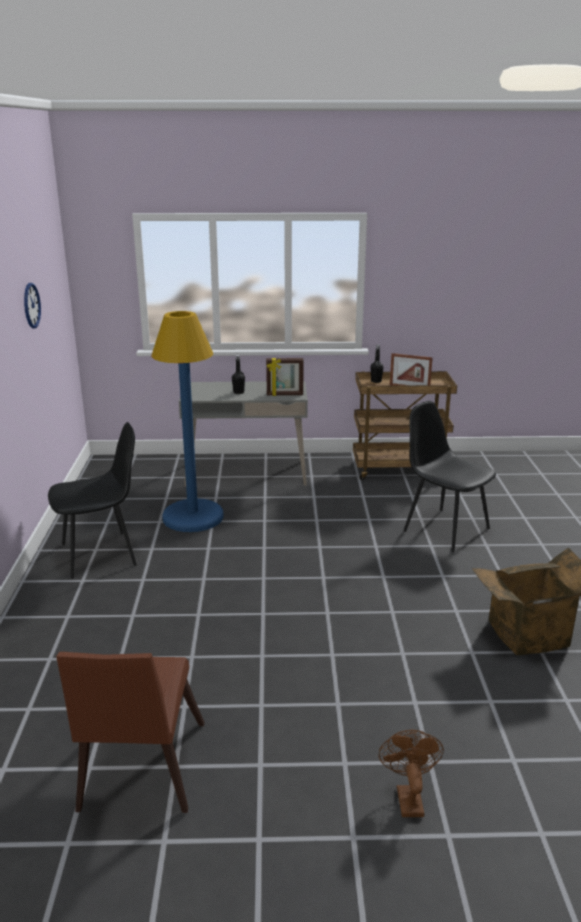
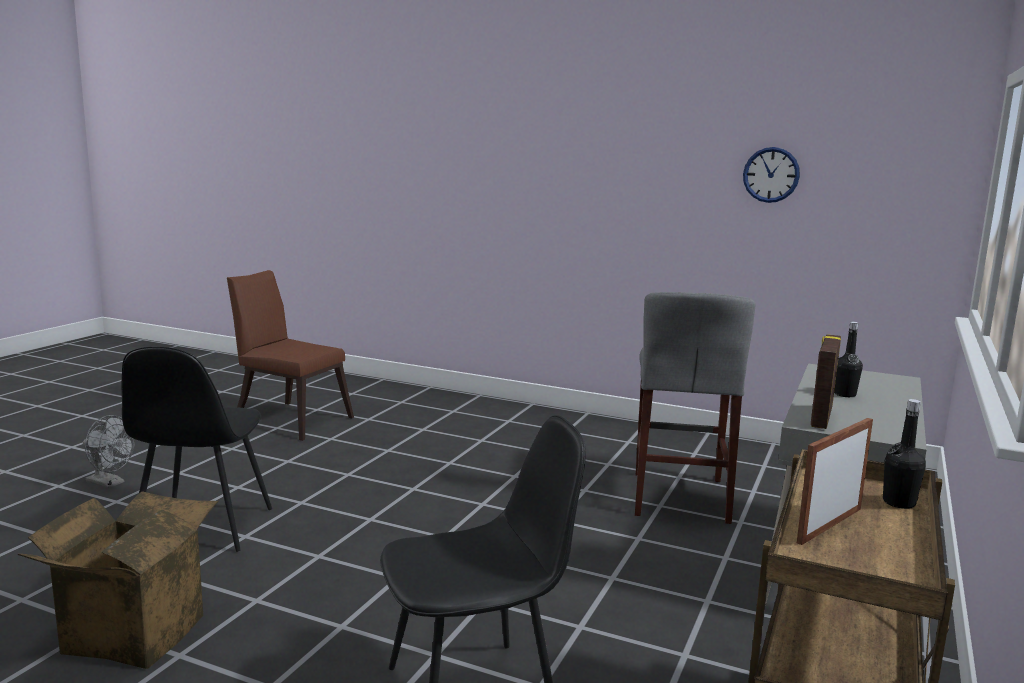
camera: 115 degrees right, 10 degrees down
black chair [48,422,137,579] -> black chair moved to [122,346,272,552]
blue floor lamp [152,311,224,532] -> grey stool [635,292,756,524]
brown fan [378,730,444,817] -> grey fan [83,415,134,489]

